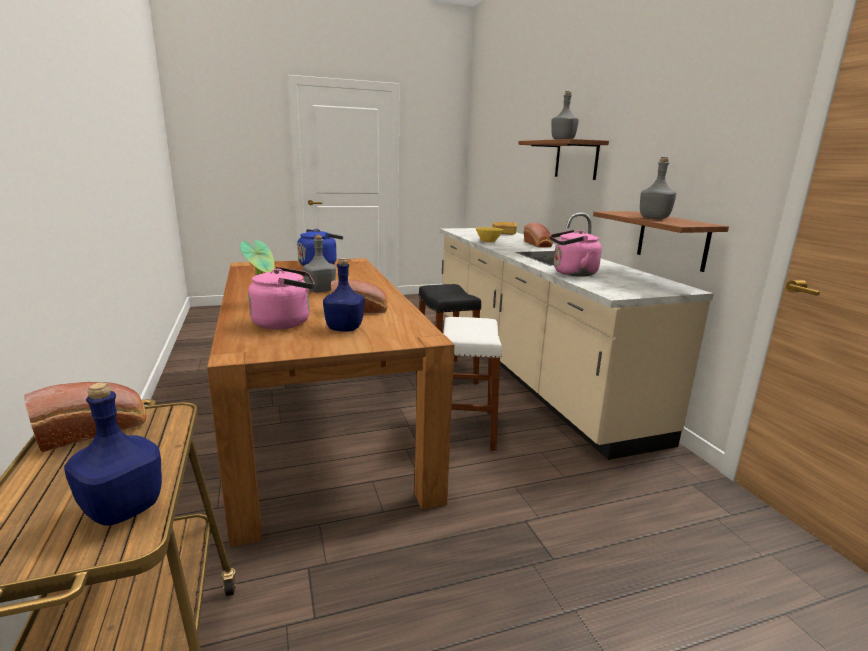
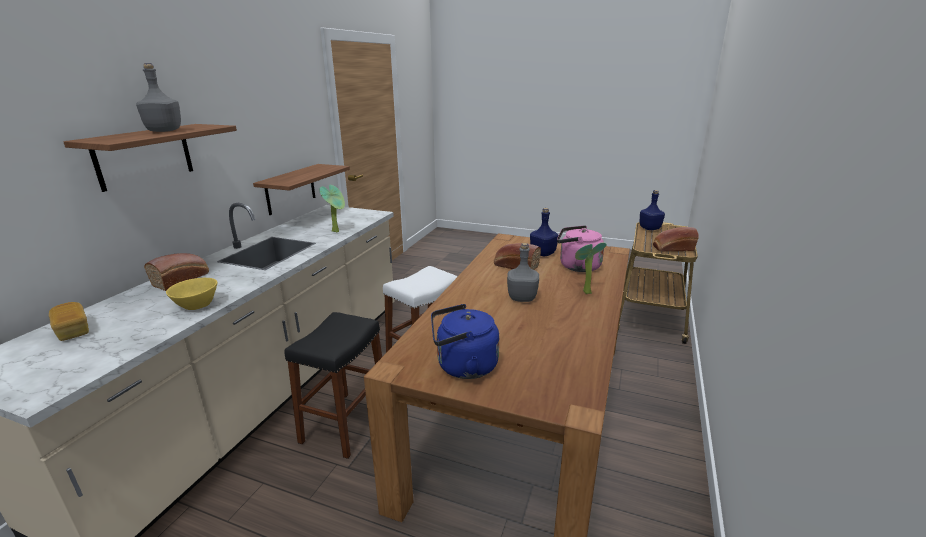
camera: 140 degrees left, 5 degrees up
pink kettle [550,230,602,277] -> potted plant [319,185,345,233]
grey bottle [640,157,676,219] -> none

